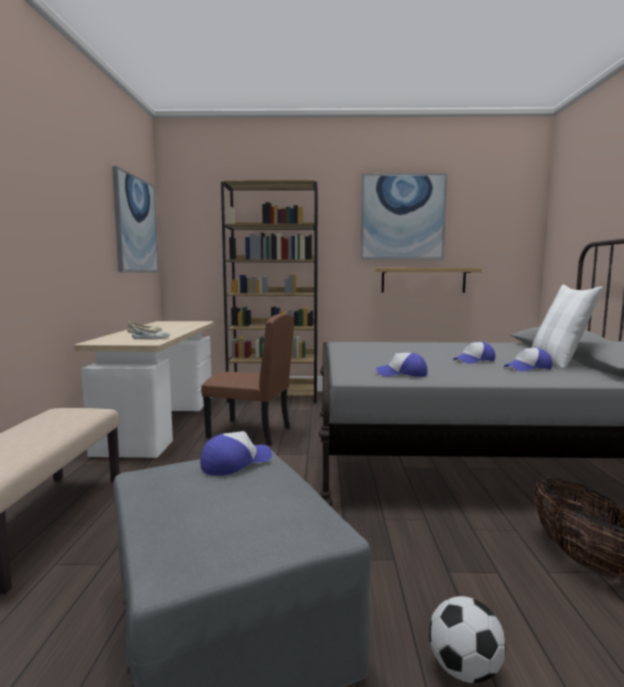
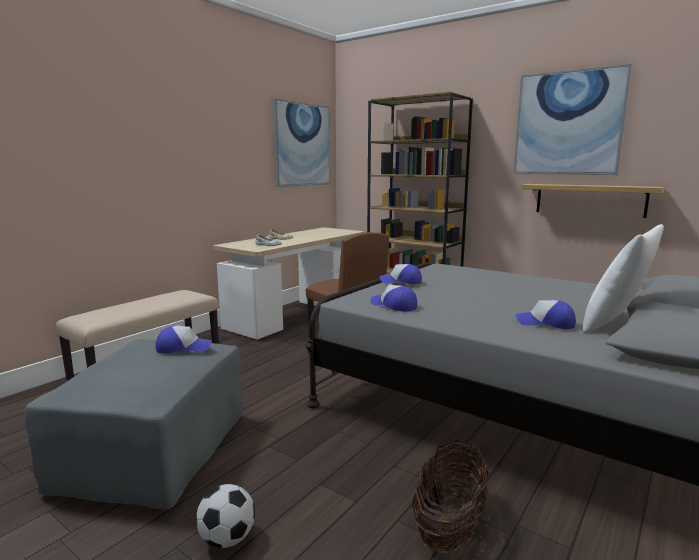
camera: 35 degrees right, 5 degrees up
cap [453,342,495,364] -> cap moved to [380,264,422,284]

